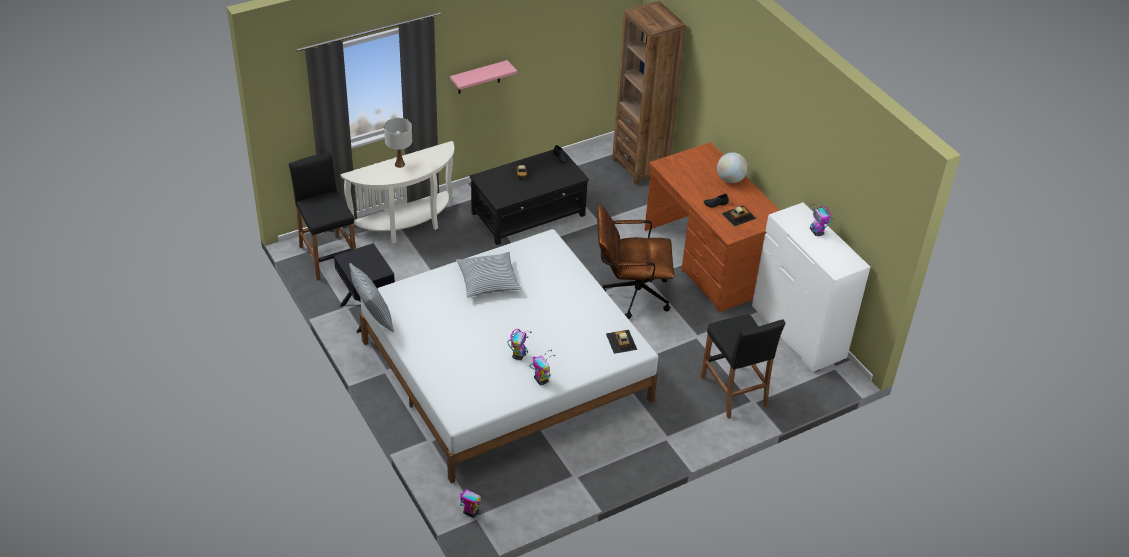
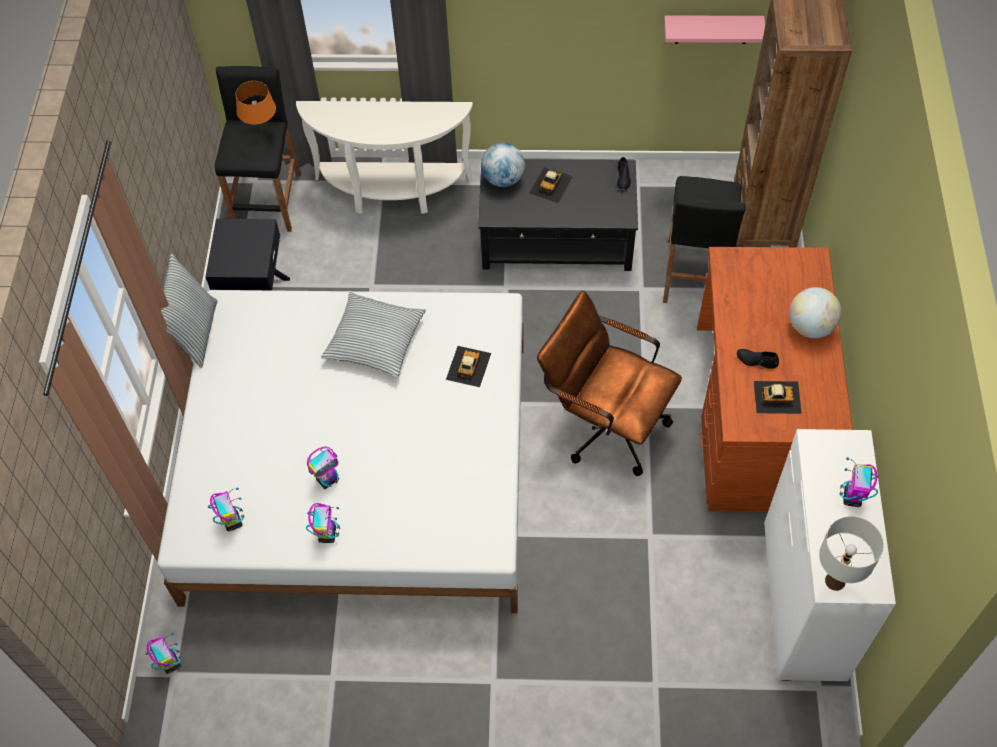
camera: 35 degrees right, 15 degrees up
white table lamp [384,118,412,168] -> white table lamp moved to [819,516,884,591]
pink shelf [450,60,517,94] -> pink shelf moved to [664,15,765,44]
toy car [606,330,637,354] -> toy car moved to [446,346,491,387]
black stool [701,314,785,419] -> black stool moved to [663,176,746,303]
none -> toy robot [208,487,244,531]
none -> orange table lamp [236,81,276,135]
none -> globe [481,143,525,187]

